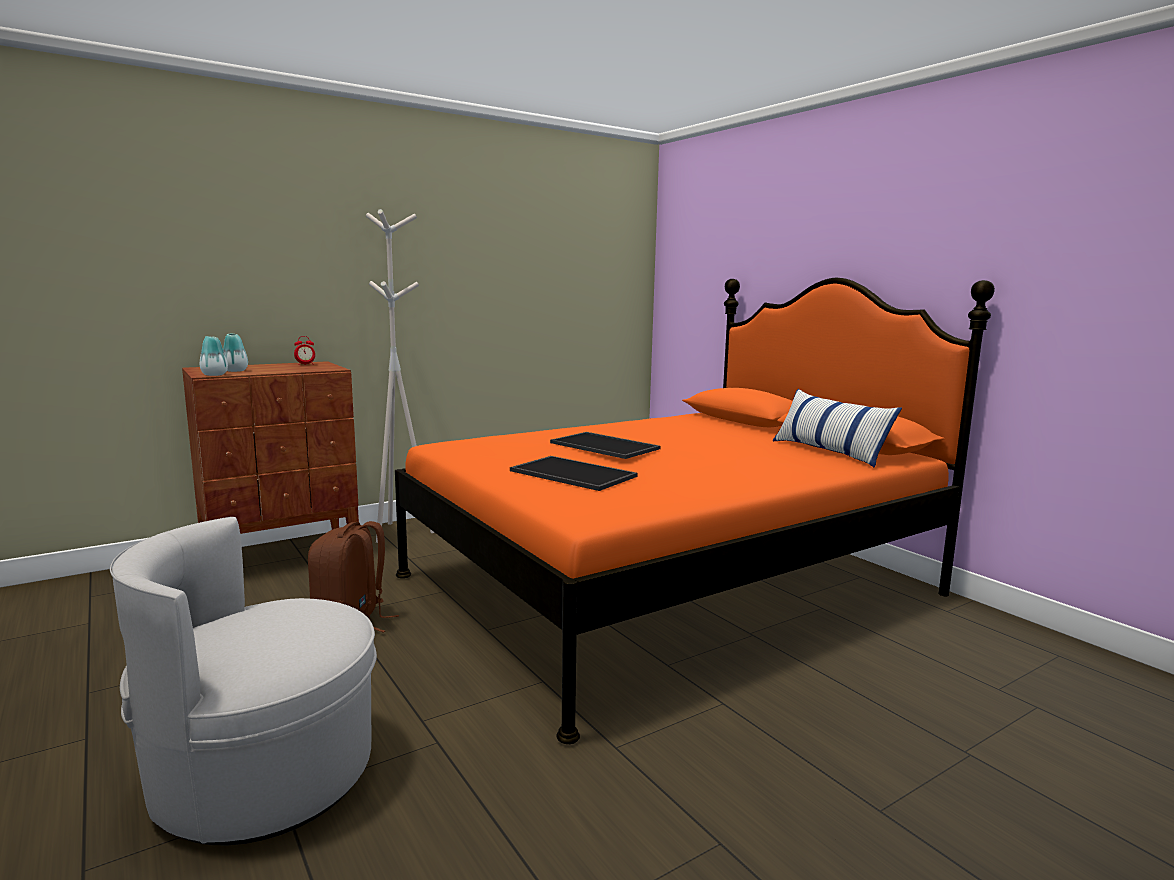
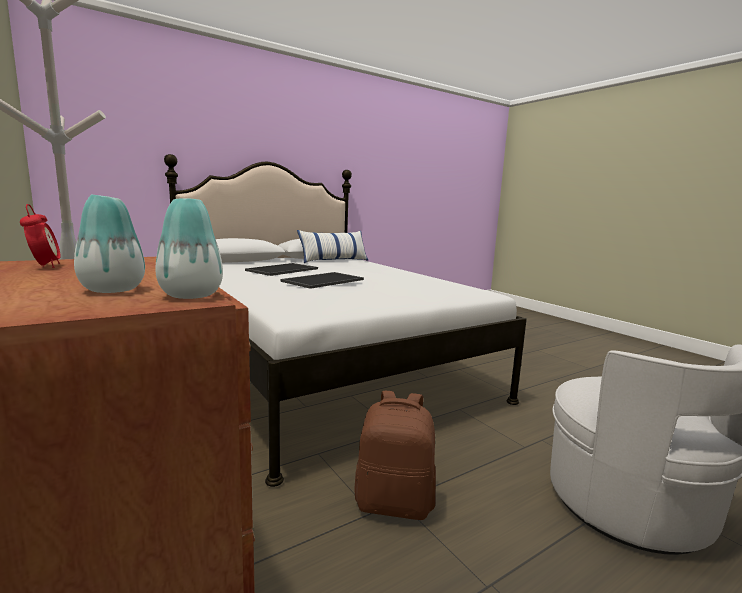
camera: 90 degrees left, 0 degrees up
orange bed [395,278,995,744] -> white bed [164,154,527,487]
tray [510,456,638,491] -> tray moved to [245,263,318,276]

